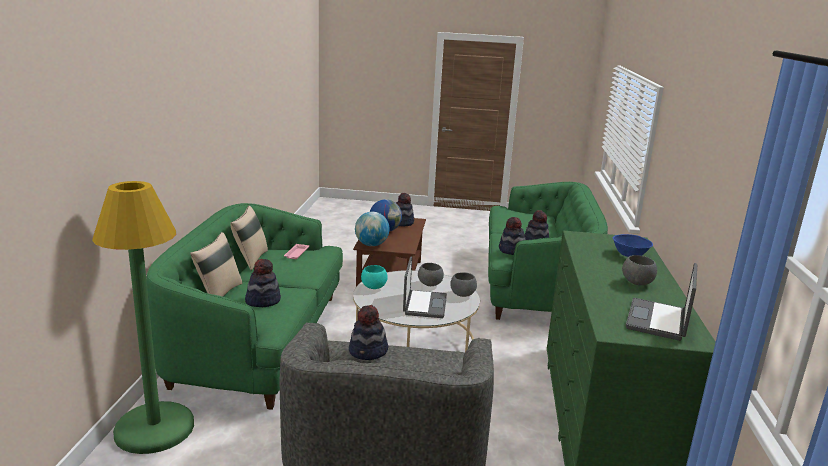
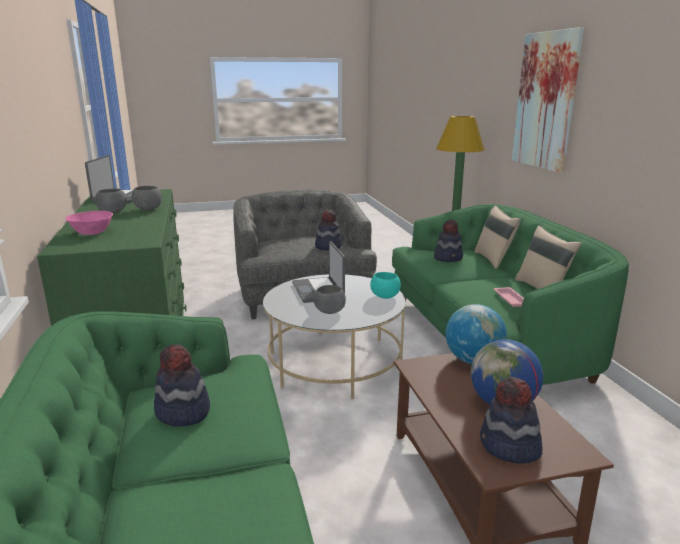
camera: 160 degrees right, 0 degrees up
grey bowl [450,272,477,297] -> grey bowl moved to [132,186,162,210]
hat [499,217,525,255] -> none
blue bowl [613,234,653,257] -> pink bowl [65,211,113,235]
none -> picture [512,27,584,173]

